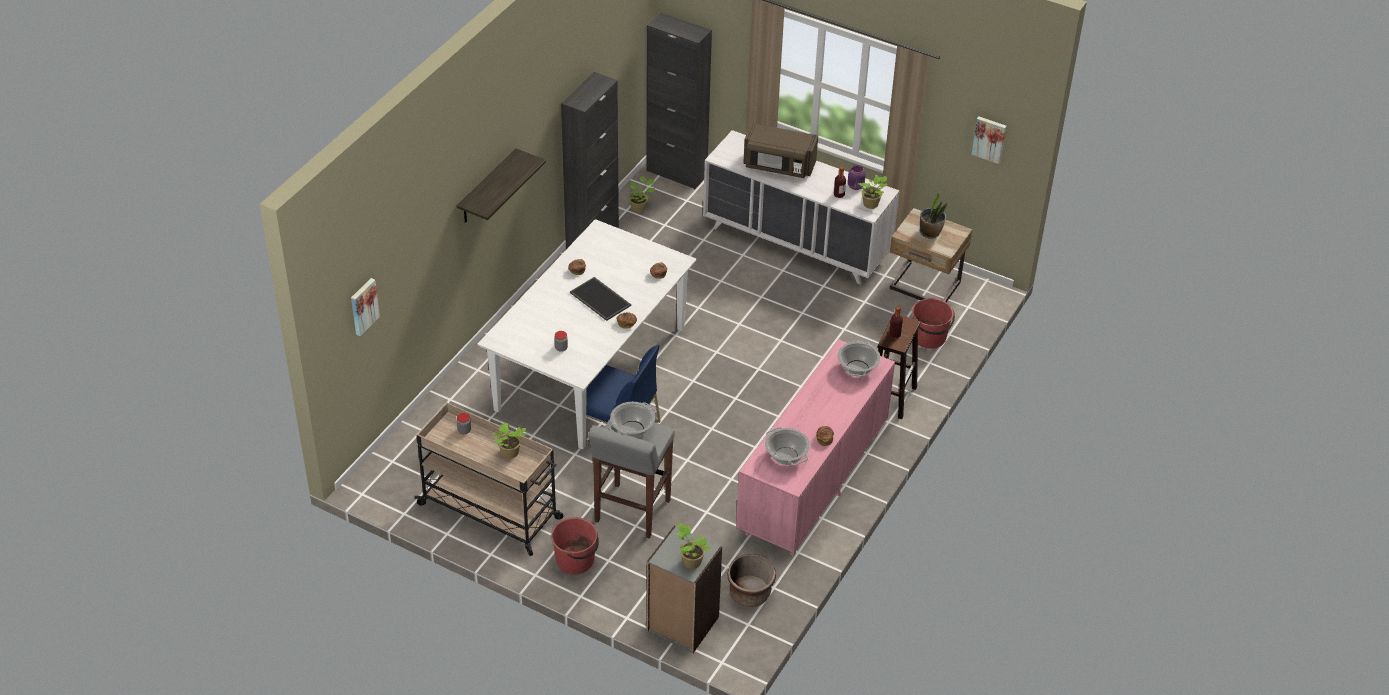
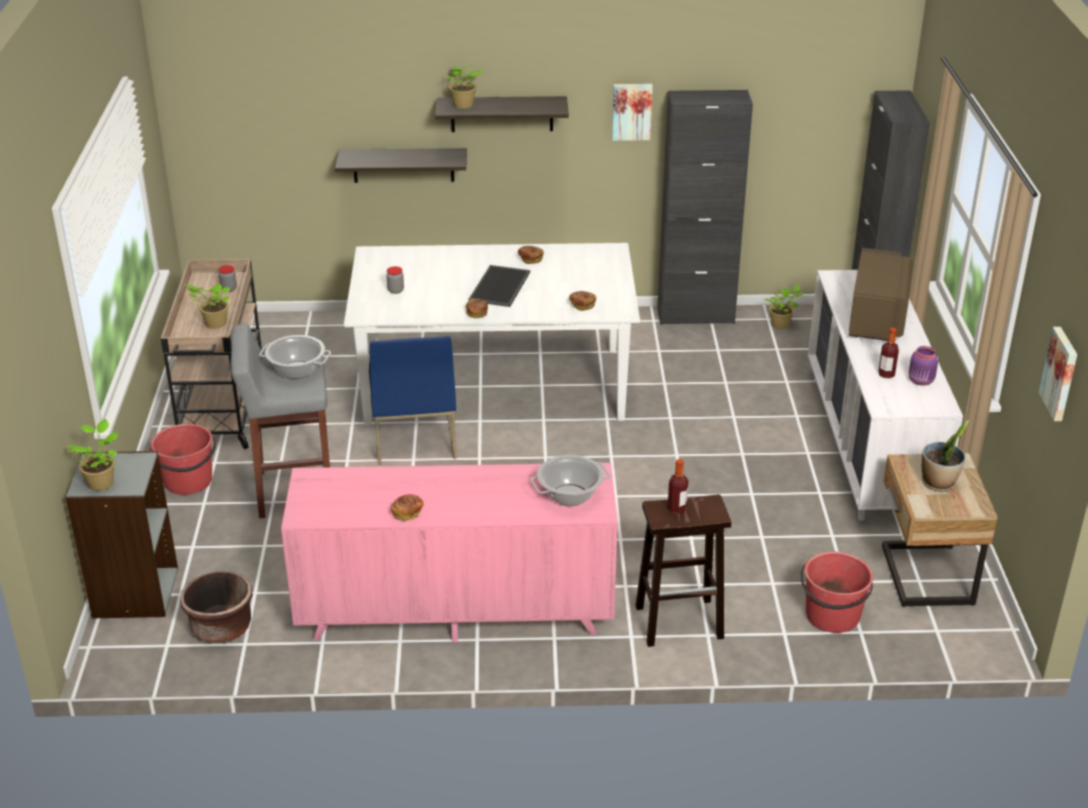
camera: 60 degrees right, 10 degrees down
picture [351,278,380,336] -> picture moved to [612,84,653,141]
brown microwave [743,123,818,178] -> brown microwave turned 150 degrees counterclockwise [848,248,913,341]
cooking pot [765,427,810,466] -> none
potted plant [858,174,887,209] -> potted plant moved to [446,65,482,109]
none -> shelf [335,148,467,183]

